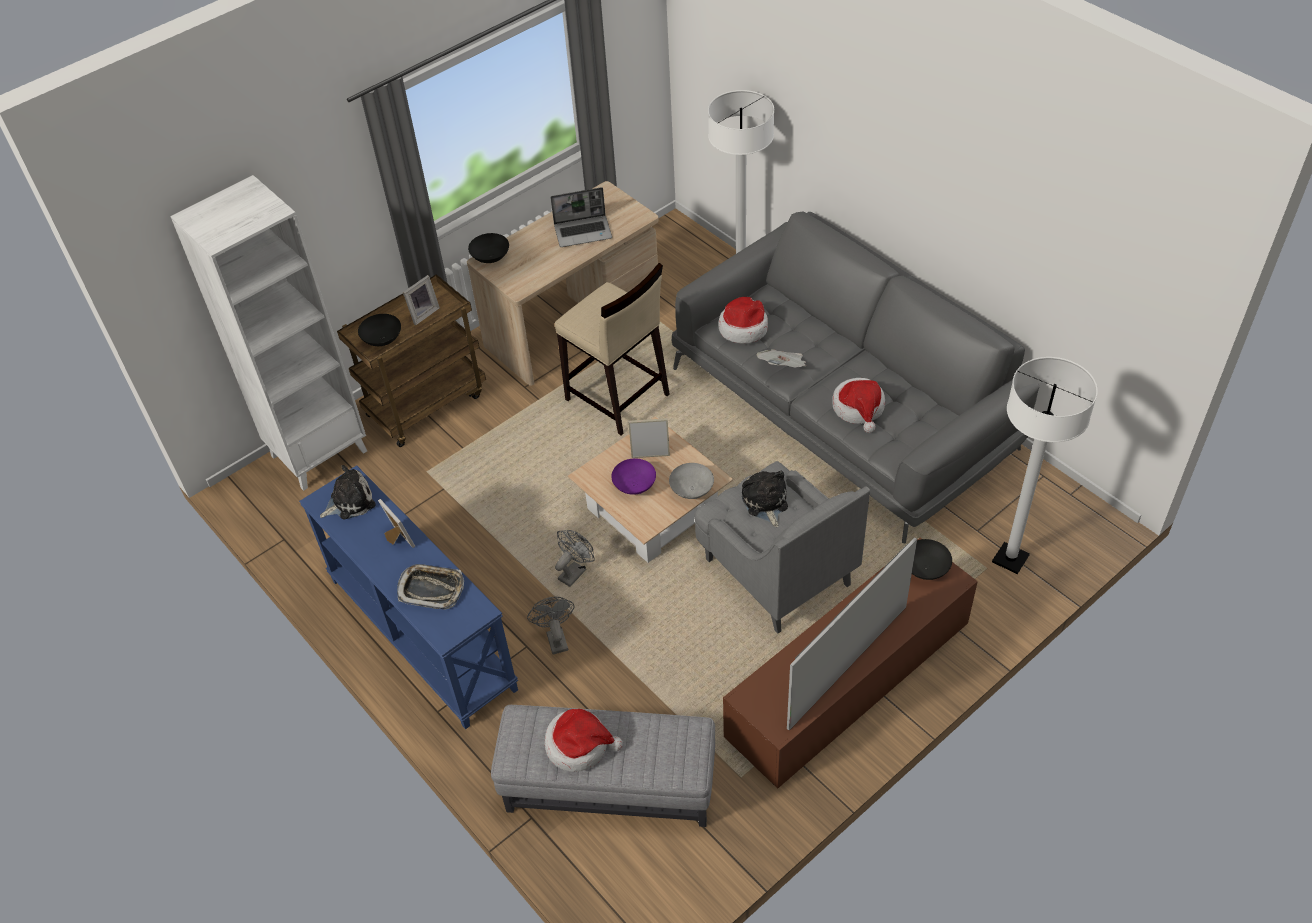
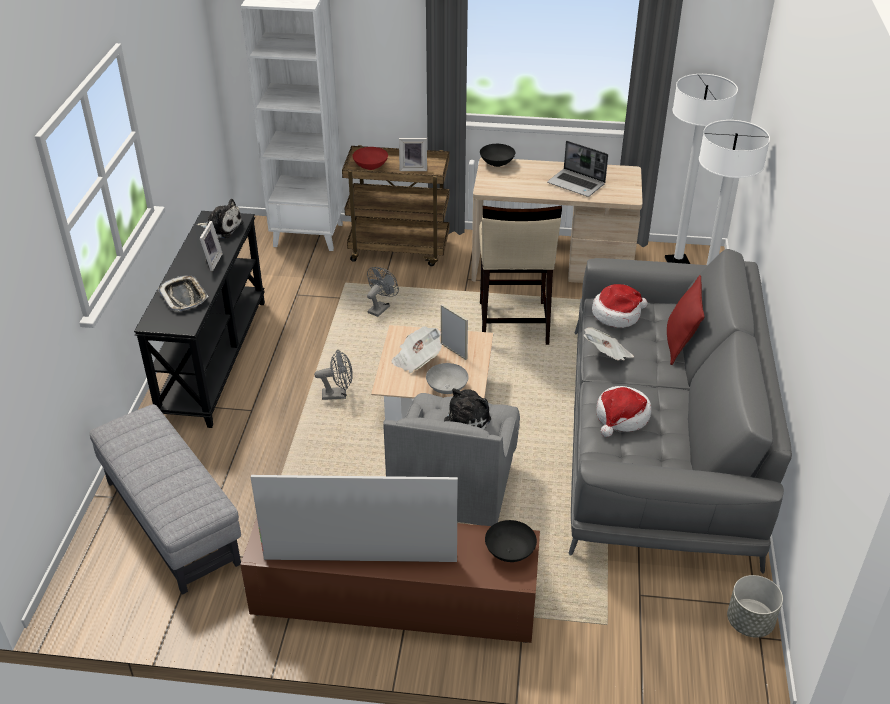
camera: 45 degrees right, 10 degrees down
blue console table [299,465,518,729] -> black console table [134,211,265,428]
black bowl [358,314,401,346] -> red bowl [352,147,388,170]
grey fan [527,597,574,654] -> grey fan moved to [367,267,399,317]
hat [545,709,623,772] -> none
purple bowl [611,458,656,495] -> newspaper [391,326,442,373]
white floor lamp [992,357,1098,574] -> white floor lamp moved to [665,74,738,264]
none -> red pillow [667,275,705,365]
none -> grey planter [727,575,783,638]

